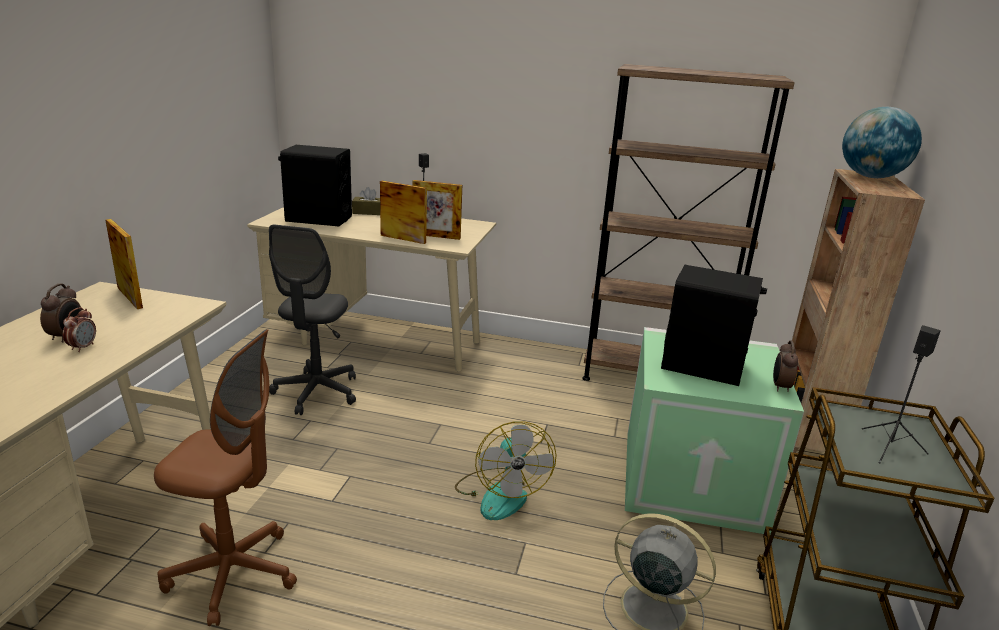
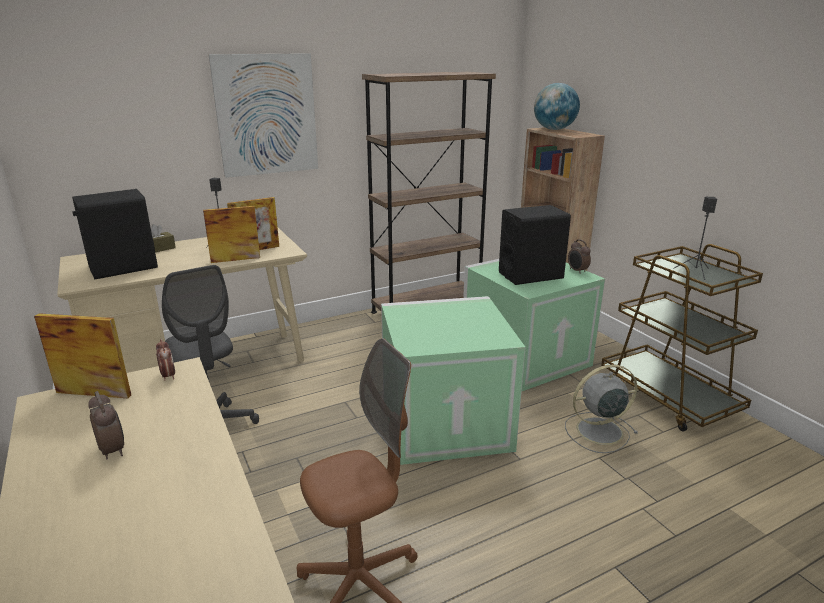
camera: 40 degrees left, 0 degrees up
alarm clock [63,307,96,352] -> alarm clock moved to [156,339,175,380]
fan [455,421,556,520] -> green storage box [381,296,526,465]
none -> picture [209,53,318,178]

